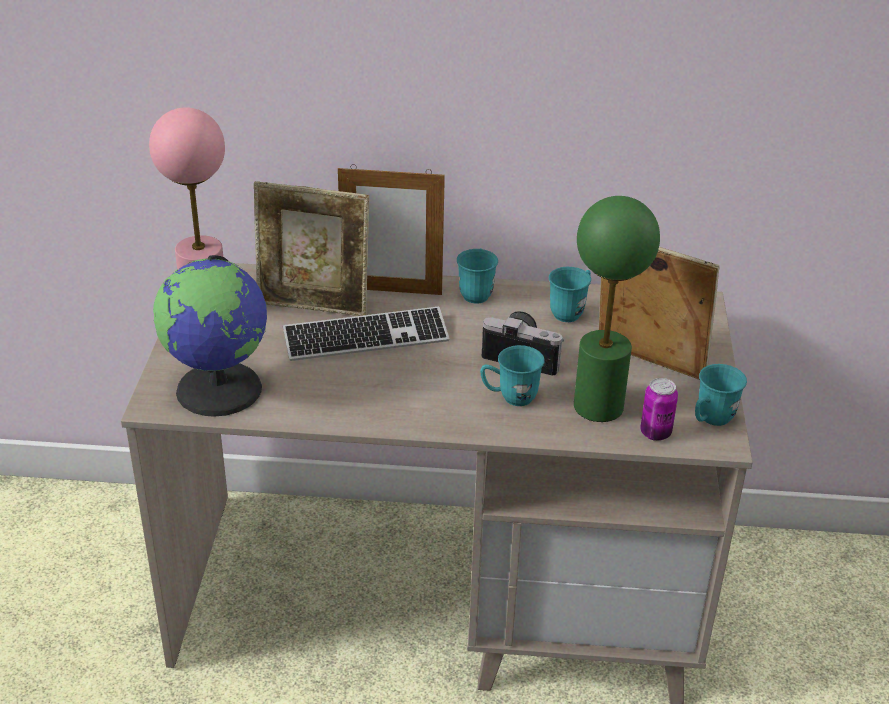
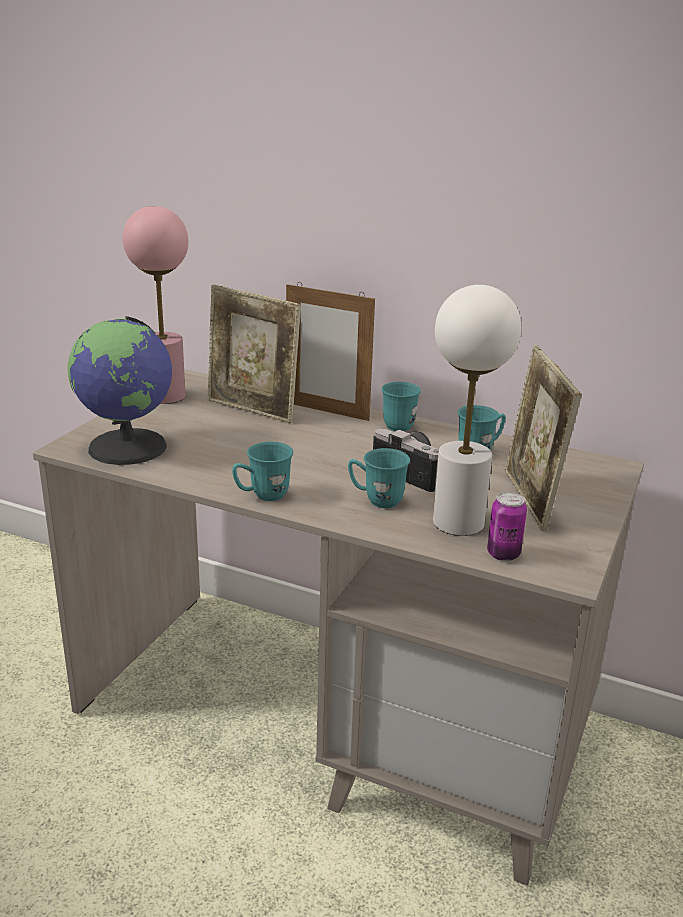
camera: 20 degrees right, 10 degrees down
keyboard [283,307,450,361] -> none
green table lamp [574,196,660,422] -> white table lamp [433,285,521,536]
picture frame [599,247,720,380] -> picture frame turned 150 degrees counterclockwise [504,345,582,531]
turquoise mug [695,364,747,426] -> turquoise mug moved to [232,442,293,501]

